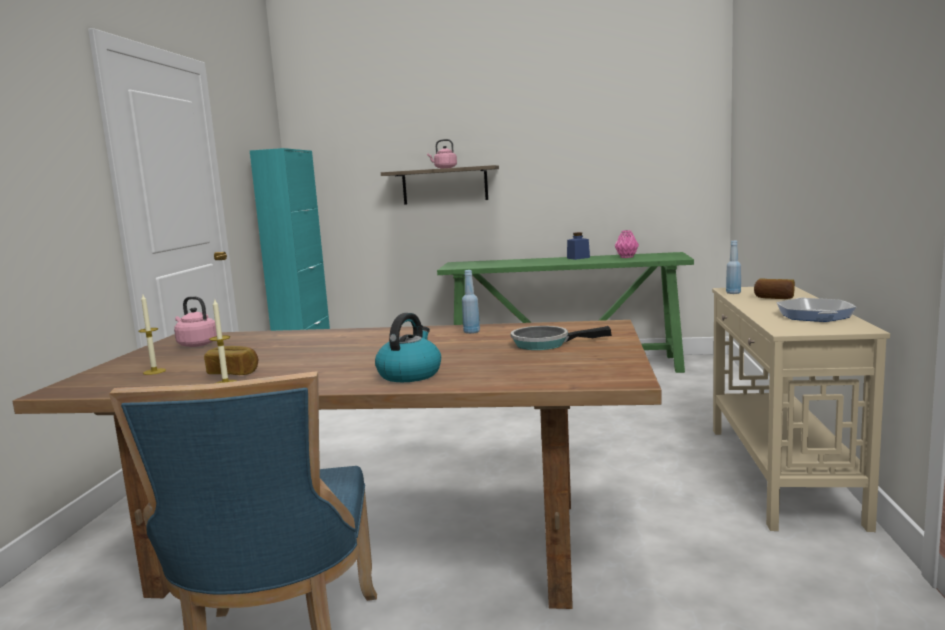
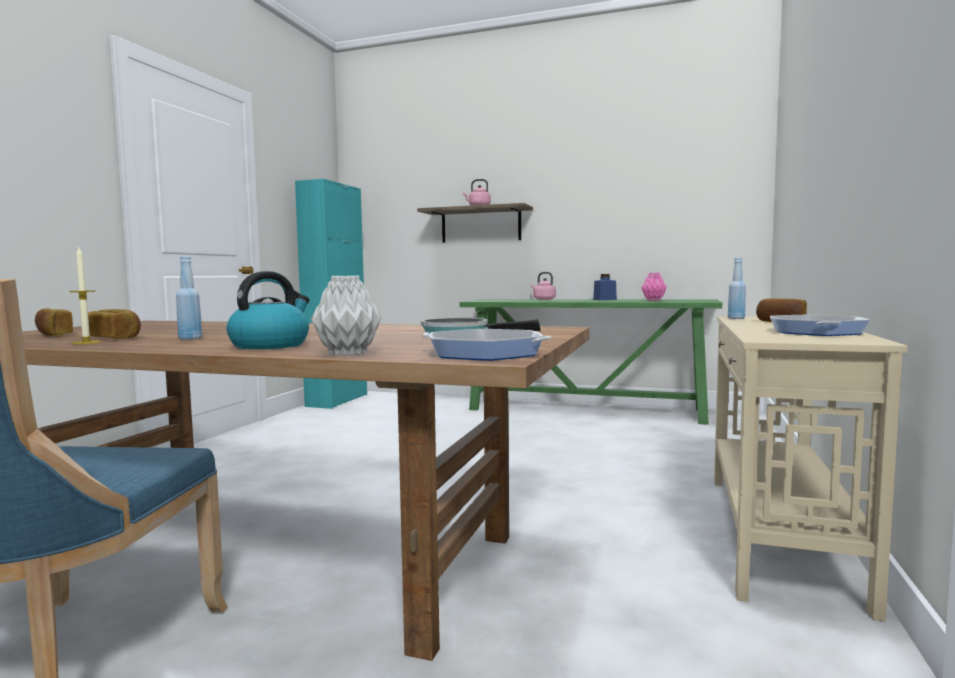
camera: 10 degrees right, 5 degrees down
candle [138,295,166,375] -> bread [35,308,73,336]
pink kettle [174,296,217,347] -> pink kettle moved to [531,272,556,300]
blue bottle [462,270,480,334] -> blue bottle moved to [176,256,202,340]
none -> grey vase [311,276,381,356]
none -> frying pan [423,329,551,361]

